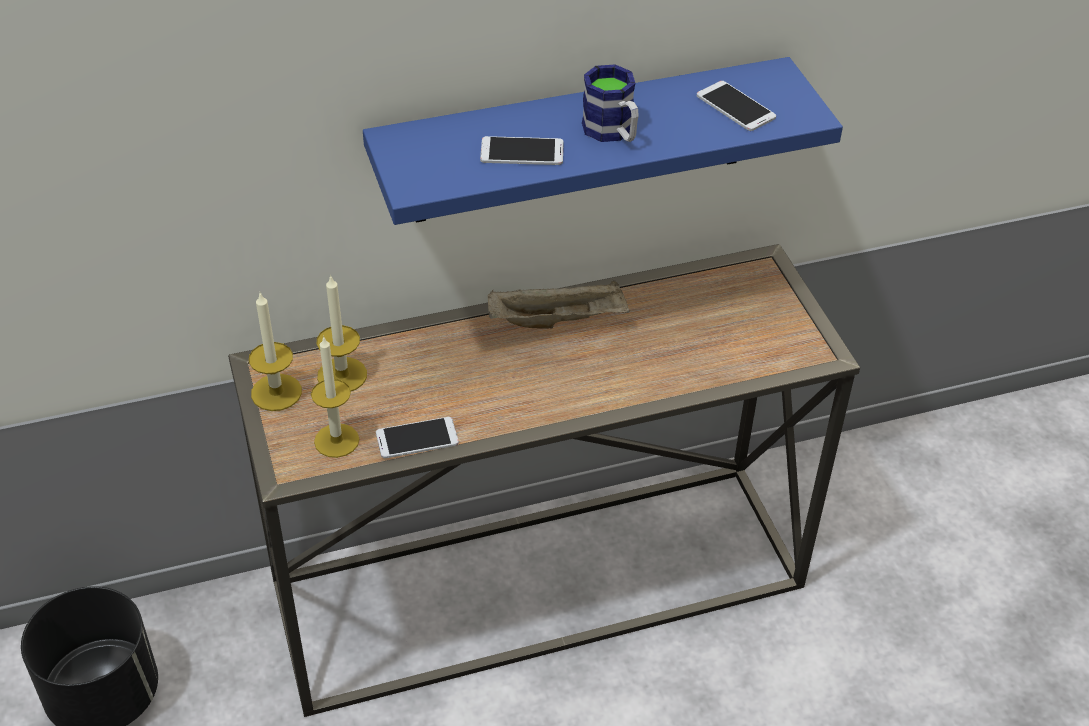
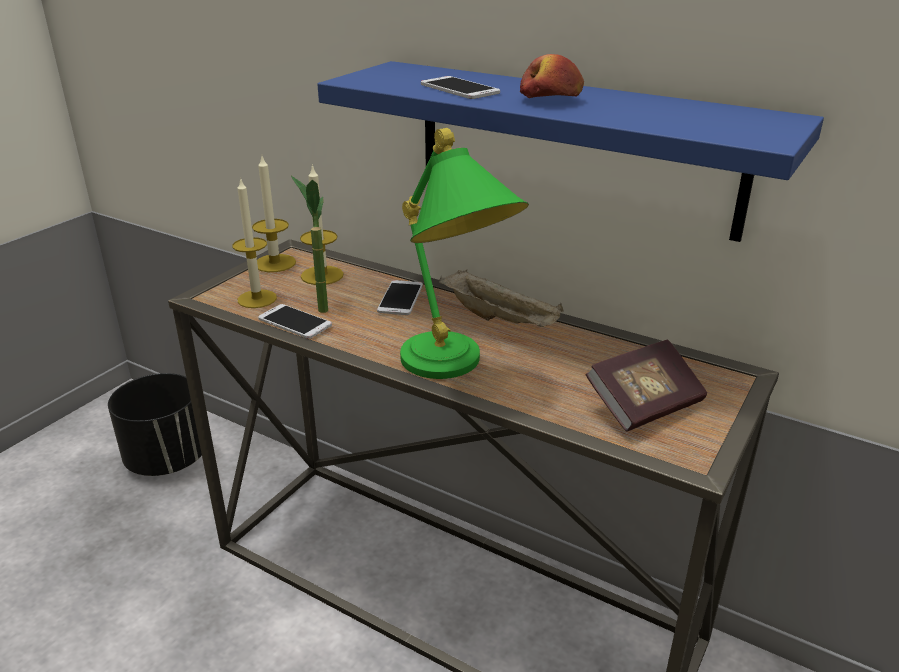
camera: 50 degrees right, 15 degrees down
mug [582,65,639,142] -> apple [520,54,584,98]
phone [697,81,776,131] -> phone moved to [377,280,423,315]
none -> potted plant [291,176,328,313]
none -> green table lamp [400,128,529,379]
none -> book [585,339,707,432]

